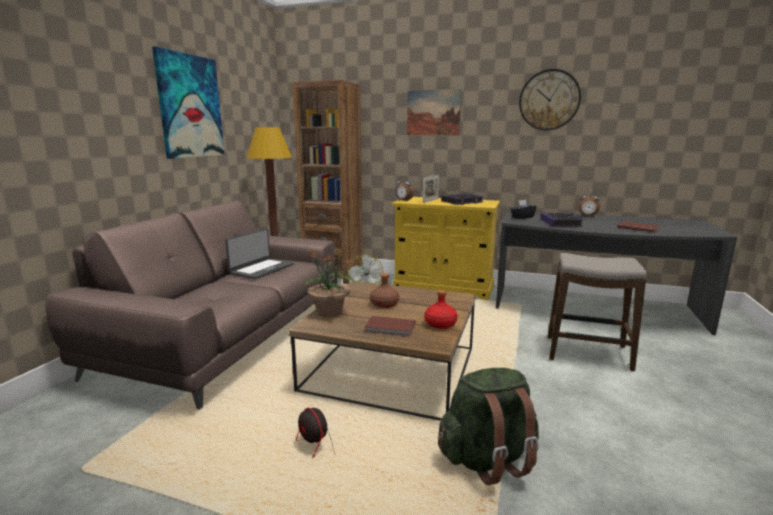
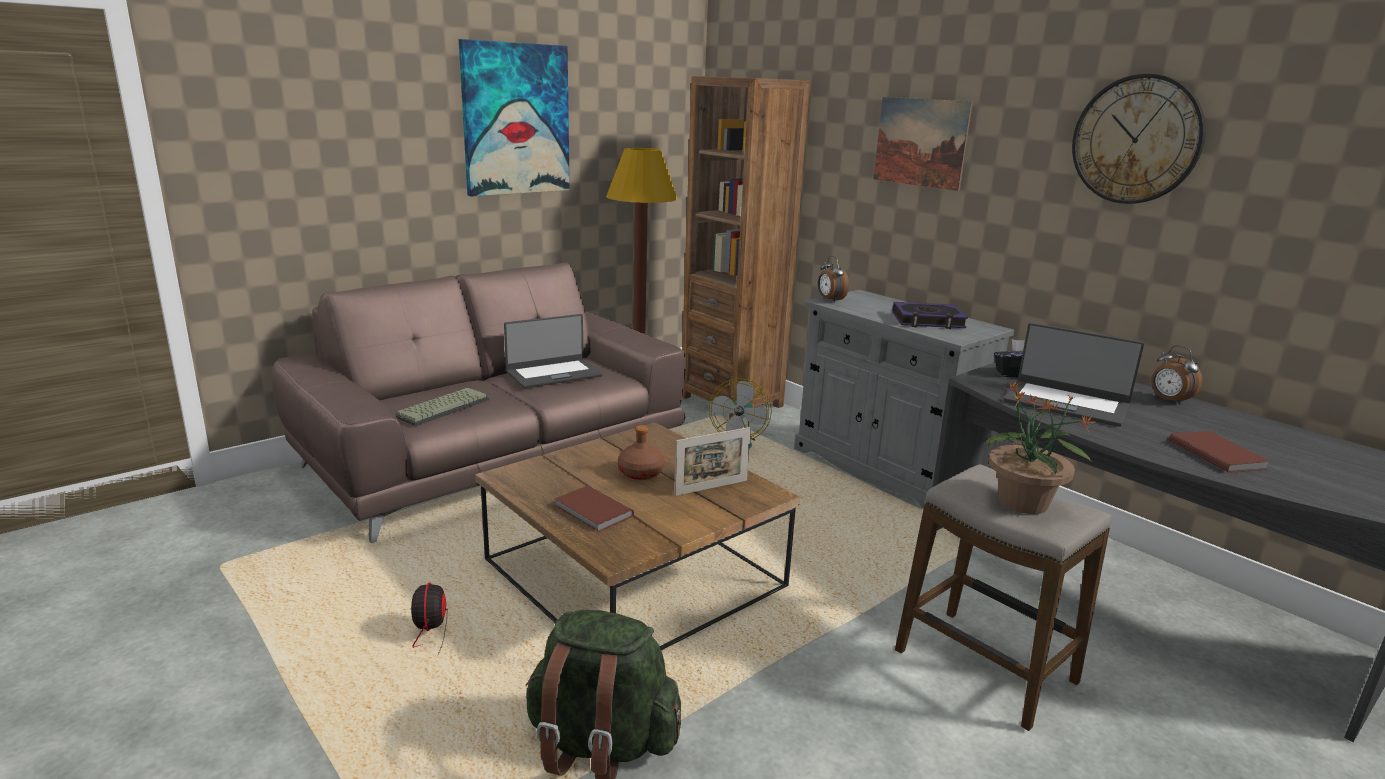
camera: 30 degrees right, 5 degrees up
potted plant [304,250,357,317] -> potted plant moved to [985,382,1097,514]
yellow cabinet [392,197,500,300] -> grey cabinet [794,290,1014,509]
picture frame [423,175,439,203] -> picture frame moved to [674,427,751,496]
red bottle [424,290,458,329] -> none
book [540,213,583,227] -> laptop [1004,323,1144,427]
none -> keyboard [395,388,490,426]

